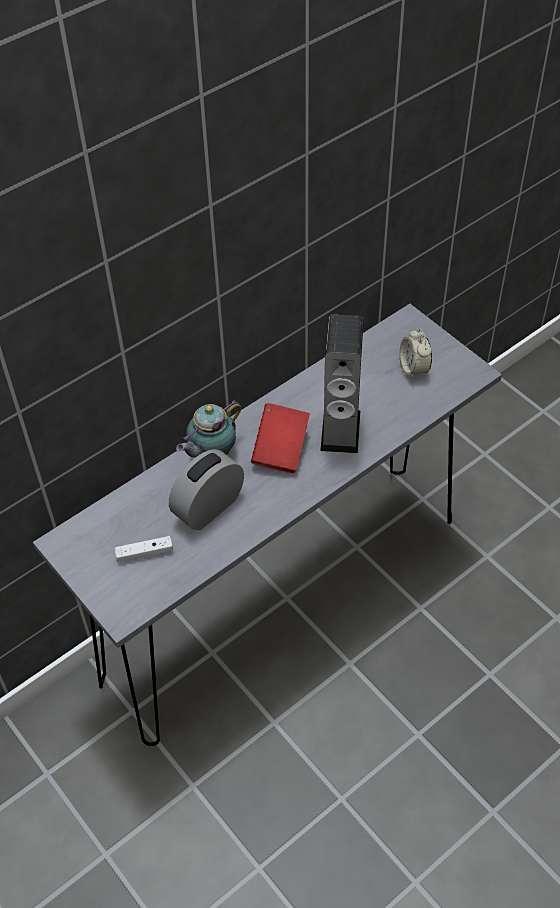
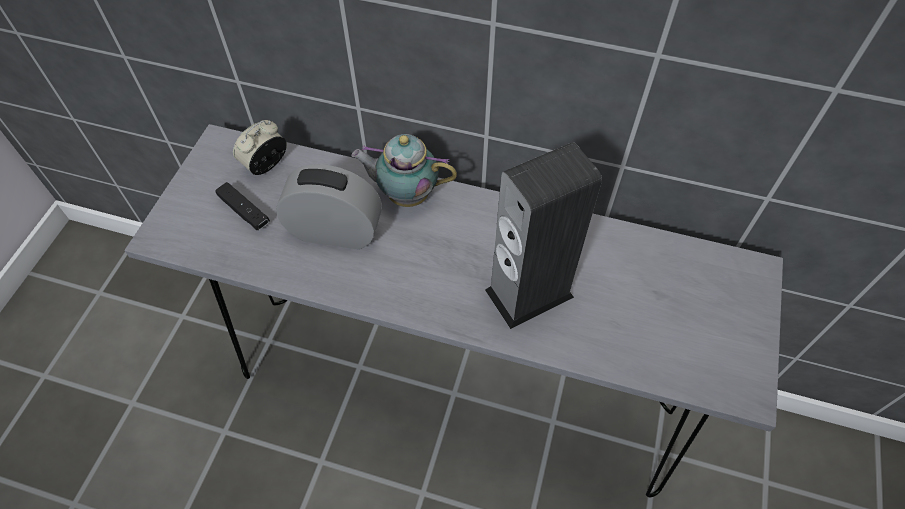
camera: 55 degrees right, 5 degrees up
white game controller [115,536,173,562] -> black game controller [215,182,270,230]
red book [251,403,310,473] -> none
alarm clock [399,329,432,379] -> alarm clock moved to [233,120,287,175]

